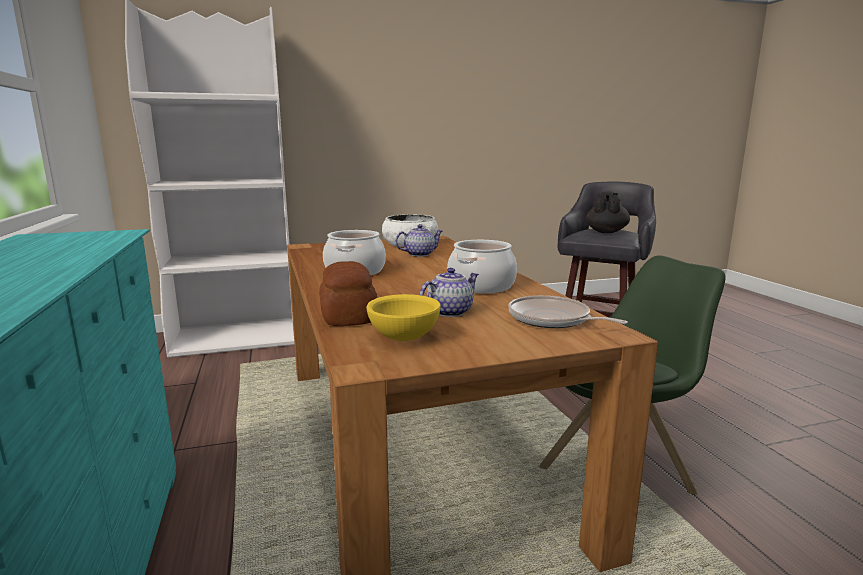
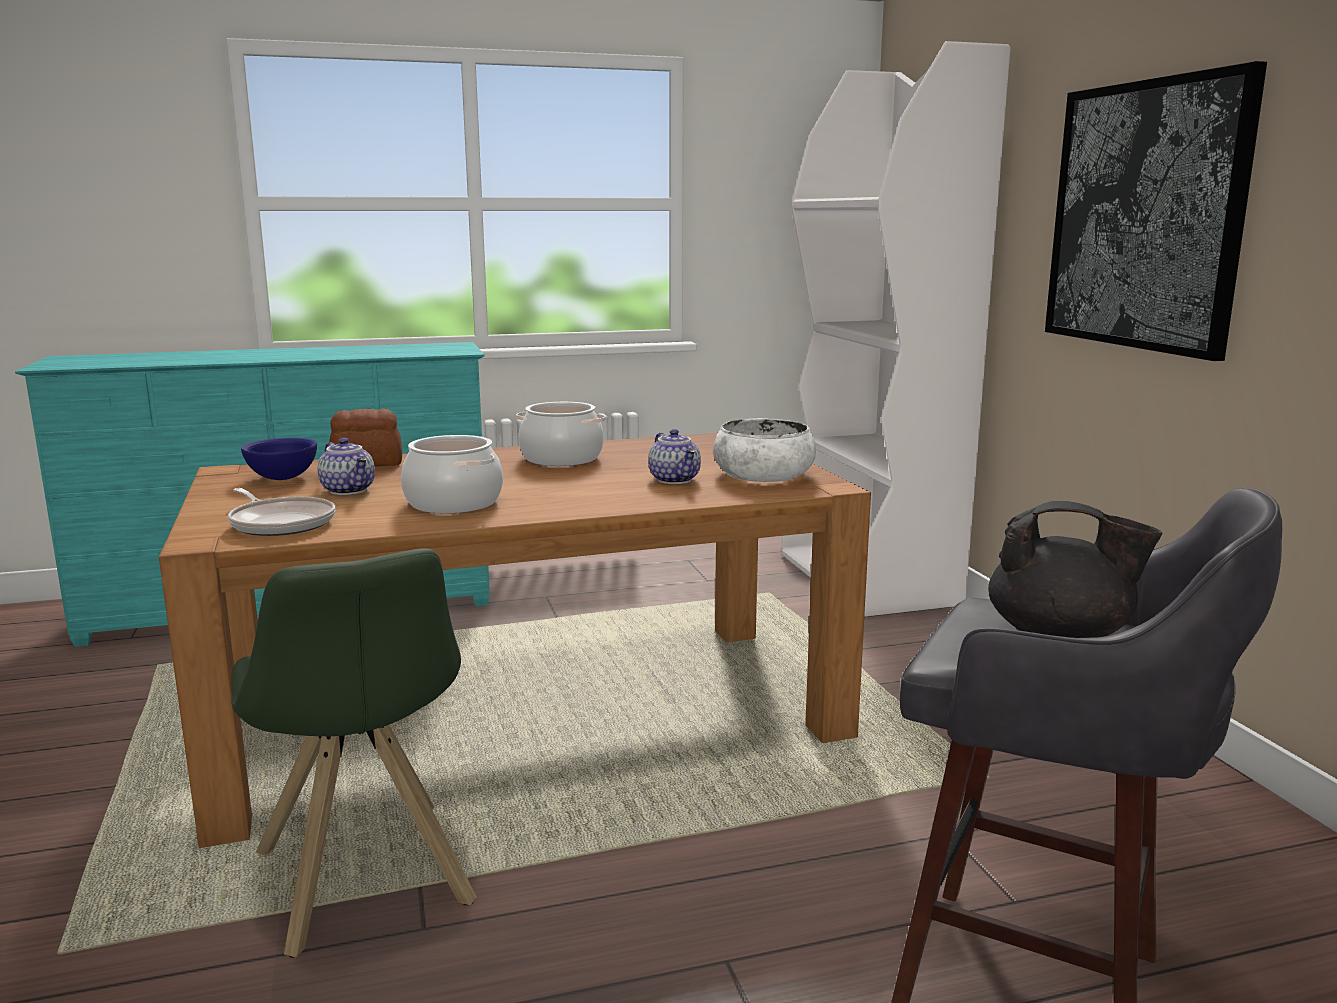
camera: 90 degrees right, 0 degrees up
yellow bowl [367,294,441,341] -> blue bowl [241,438,317,480]
frying pan [508,295,628,328] -> frying pan turned 90 degrees clockwise [228,488,335,536]
none -> picture [1045,61,1267,361]

